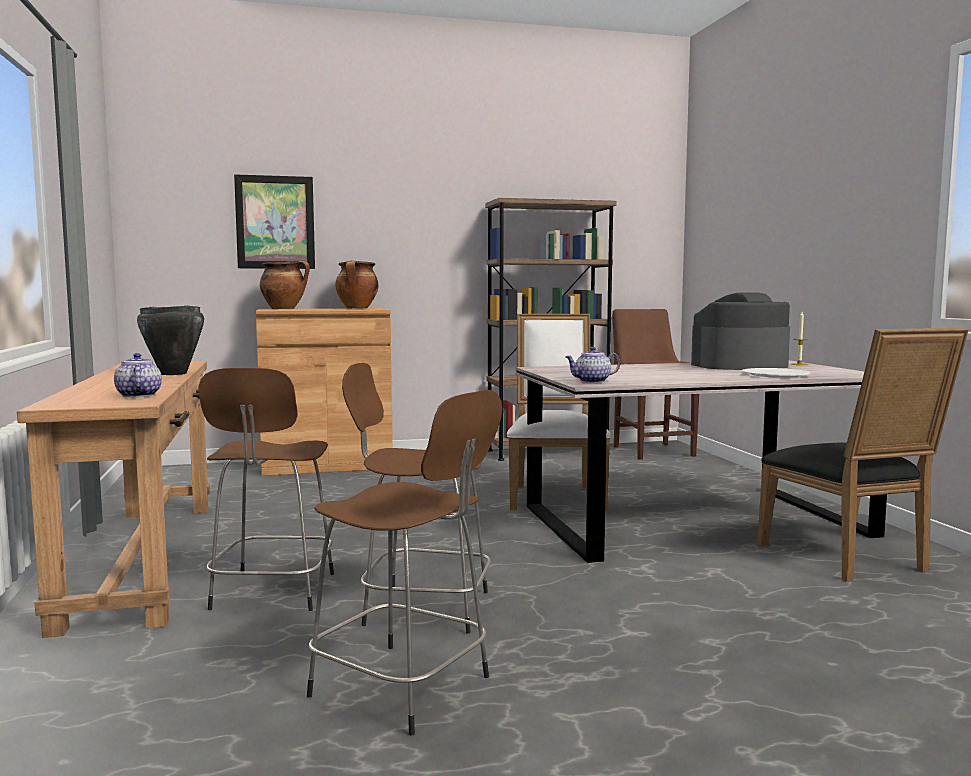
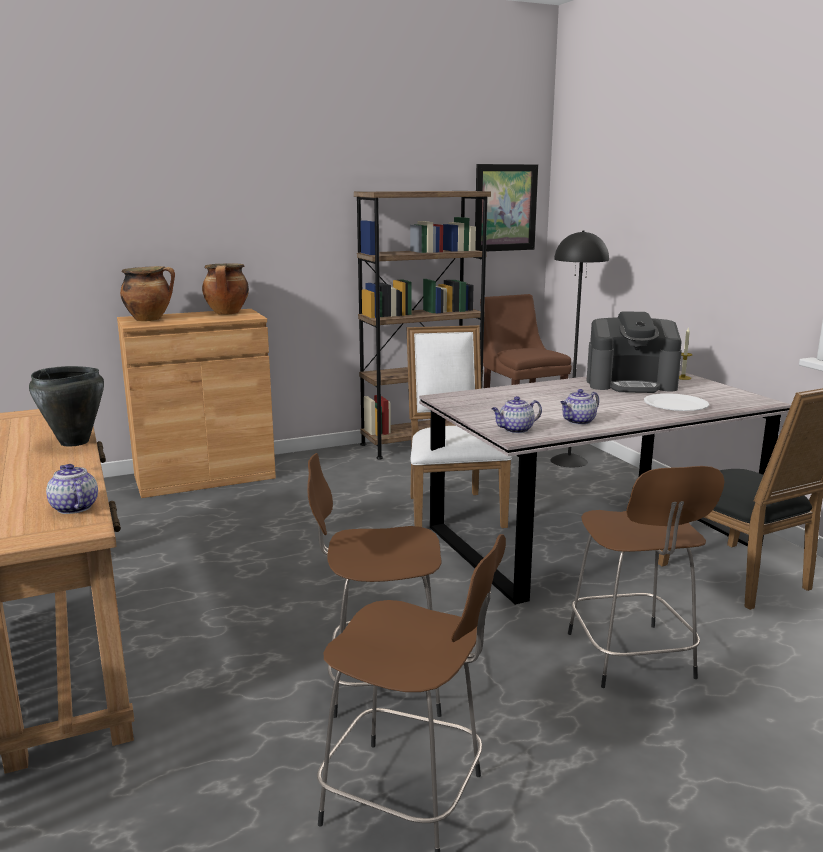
camera: 10 degrees left, 10 degrees up
brown stool [199,368,334,611] -> brown stool moved to [568,466,725,688]
picture [234,174,315,269] -> picture moved to [475,164,538,251]
coffee machine [691,293,790,370] -> coffee machine turned 150 degrees counterclockwise [586,311,682,393]
none -> black floor lamp [550,230,609,467]
none -> teapot [560,389,599,425]

